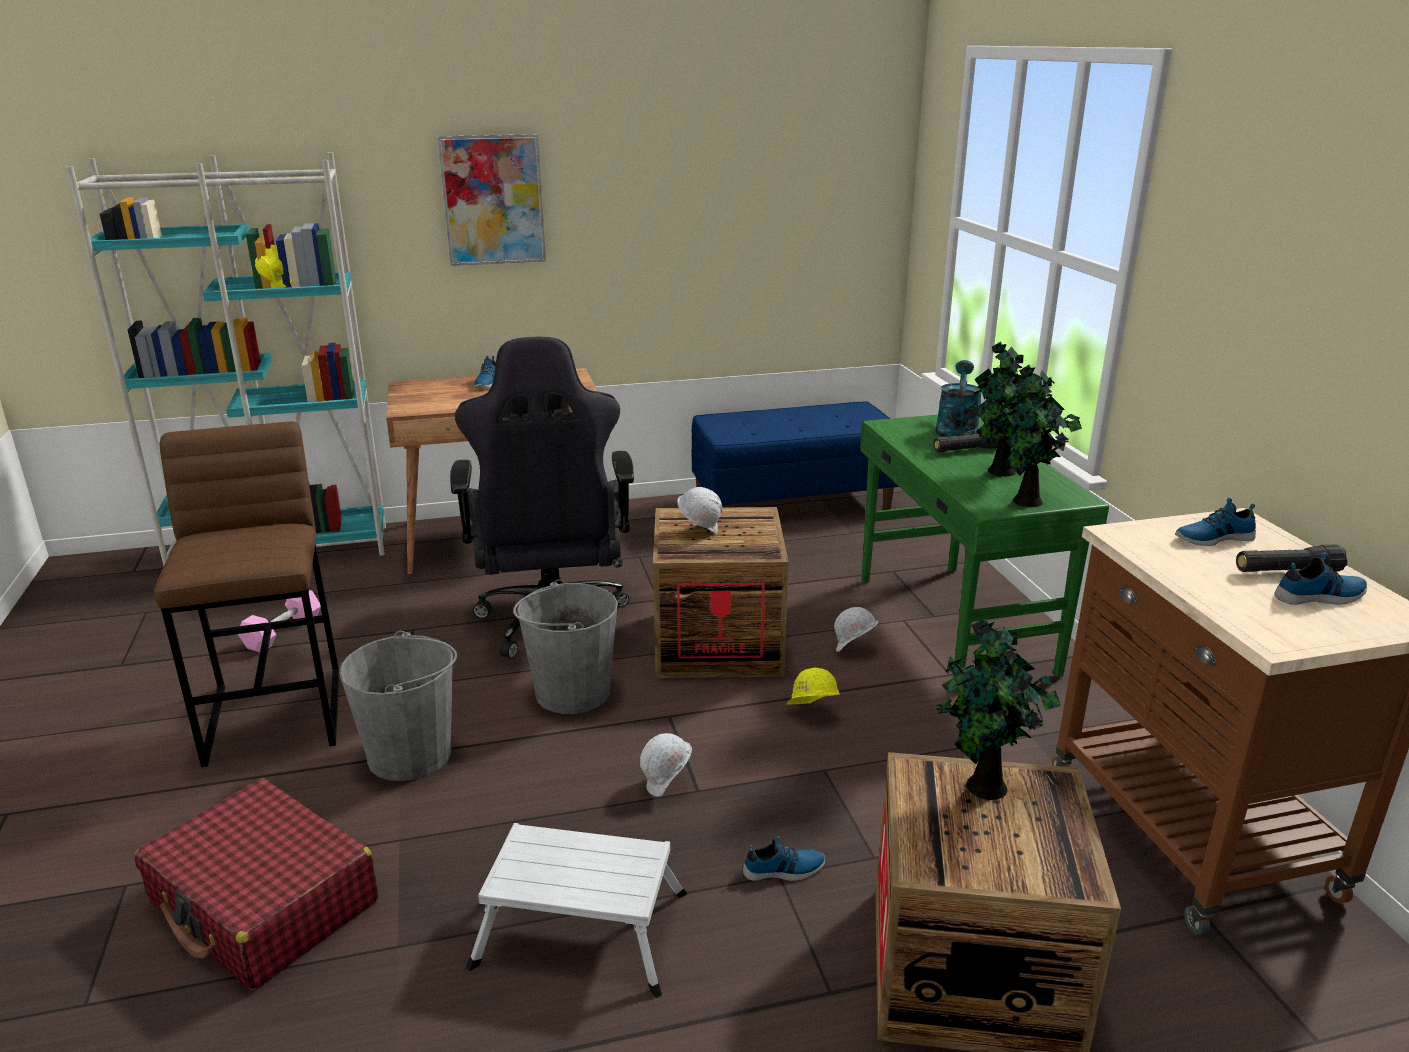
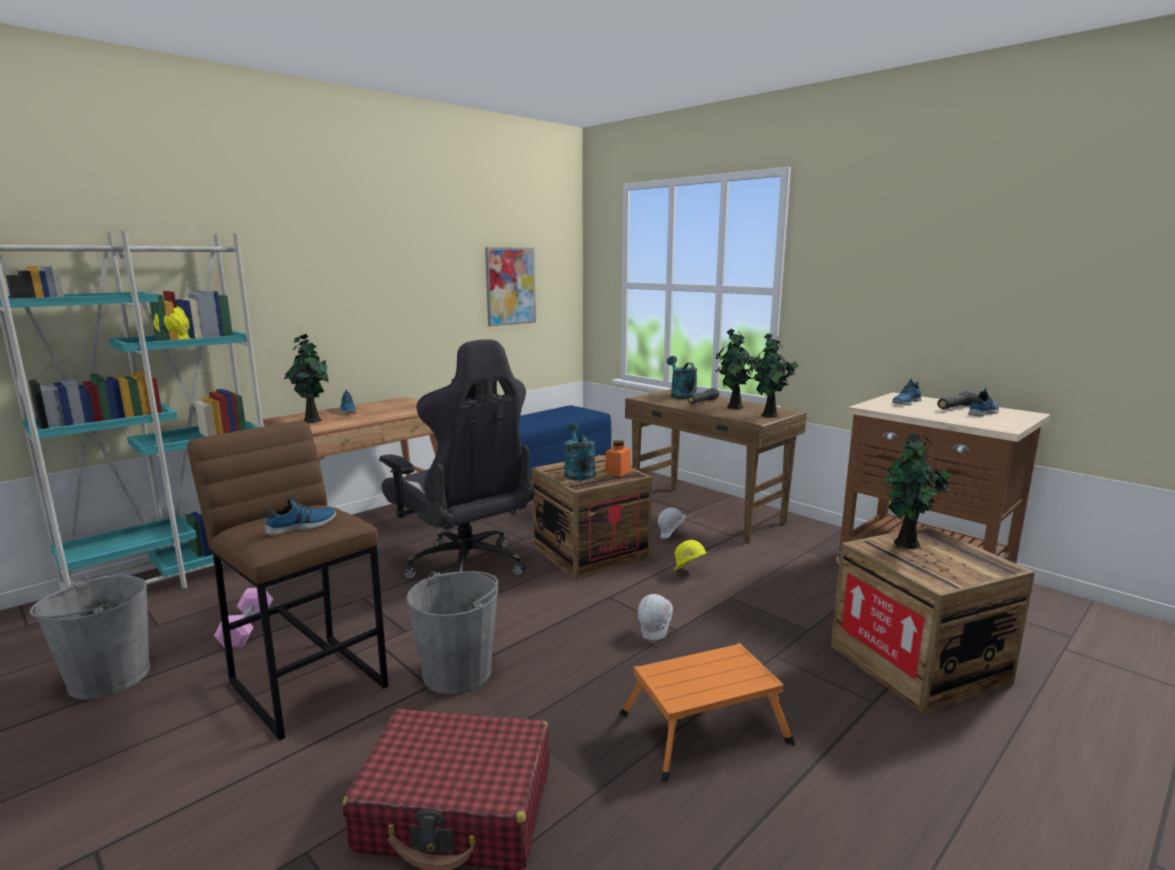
camera: 30 degrees left, 10 degrees down
picture [438,134,546,266] -> picture moved to [485,247,536,326]
white step ladder [466,823,688,998] -> orange step ladder [619,643,795,783]
grey bucket [513,579,618,714] -> grey bucket moved to [30,575,150,700]
white hard hat [677,487,723,534] -> turquoise watering can [564,423,596,481]
shoe [743,836,825,881] -> shoe moved to [265,494,336,536]
green console table [860,415,1109,693] -> brown console table [625,389,807,543]
none -> potted plant [283,334,328,423]
none -> orange jar [605,440,631,477]

